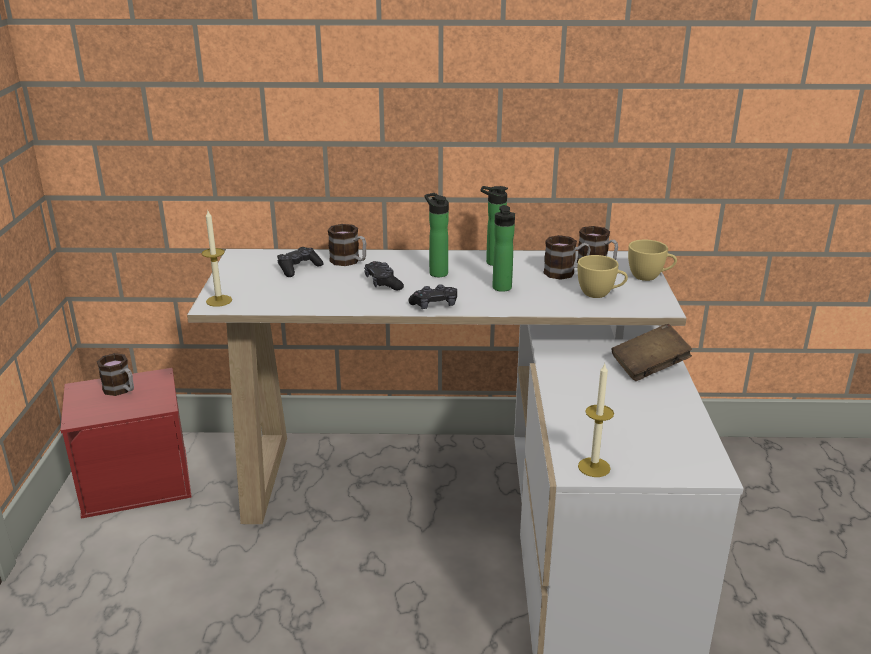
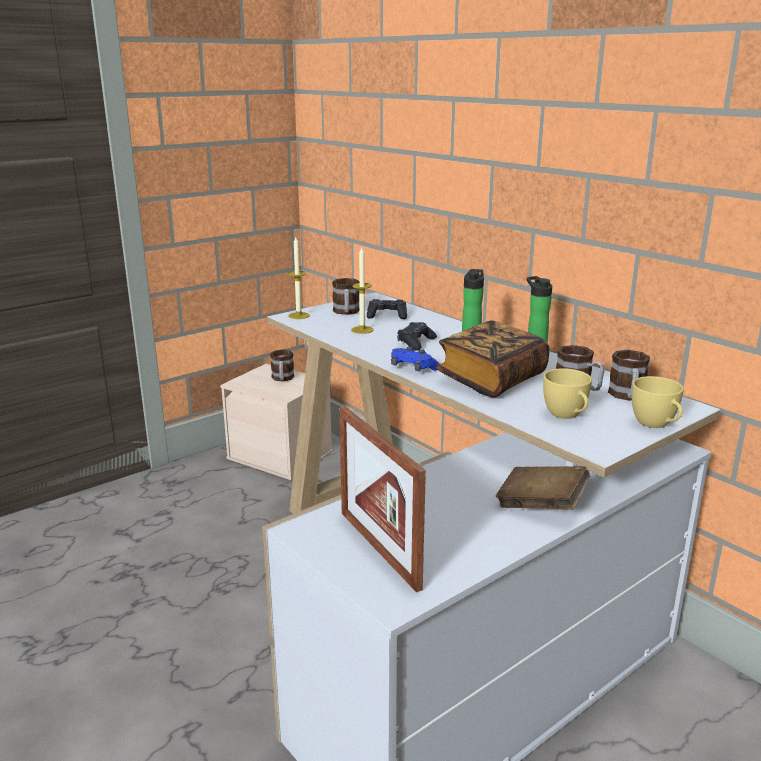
camera: 50 degrees right, 5 degrees down
red storage box [60,368,192,519] -> beige storage box [220,364,332,480]
mug [328,224,366,266] -> mug moved to [332,278,360,315]
black game controller [409,284,457,309] -> blue game controller [391,347,440,371]
bottle [492,205,515,292] -> book [436,320,550,397]
candle [578,364,614,477] -> candle moved to [351,247,374,334]
none -> picture frame [339,406,426,593]

